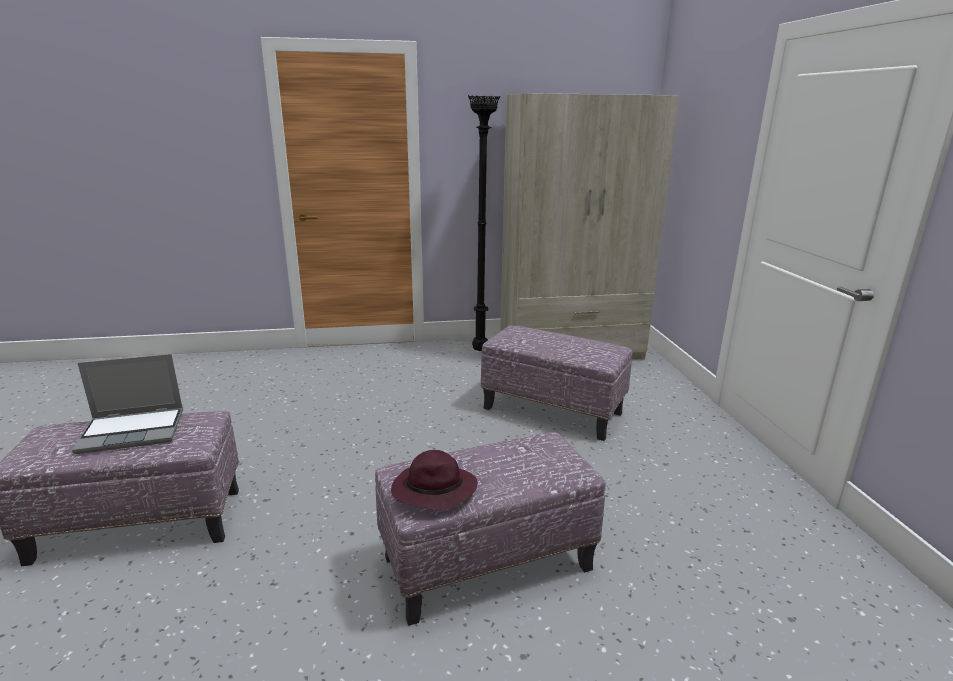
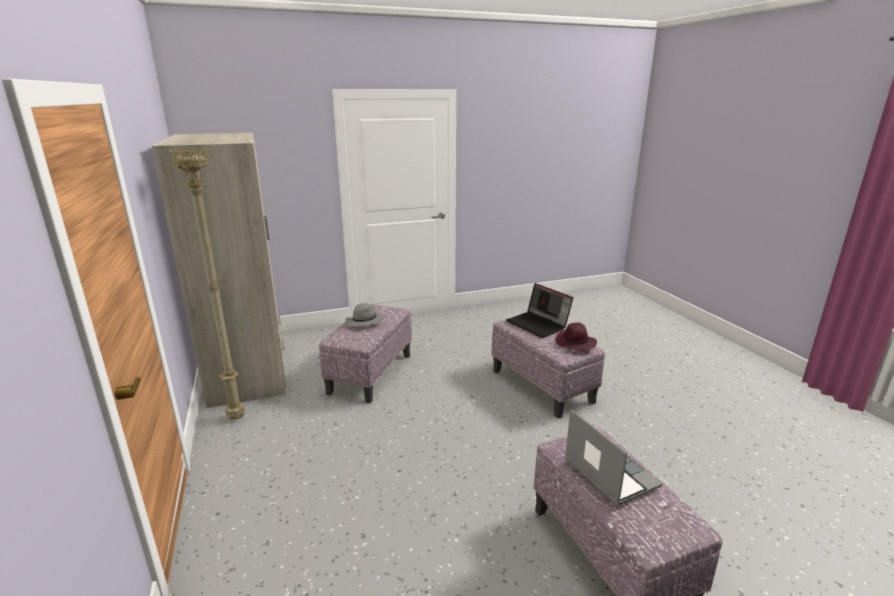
camera: 100 degrees left, 0 degrees up
black floor lamp [468,95,500,351] -> beige floor lamp [169,148,245,420]
none -> grey hat [345,303,384,327]
none -> laptop [506,283,573,338]

